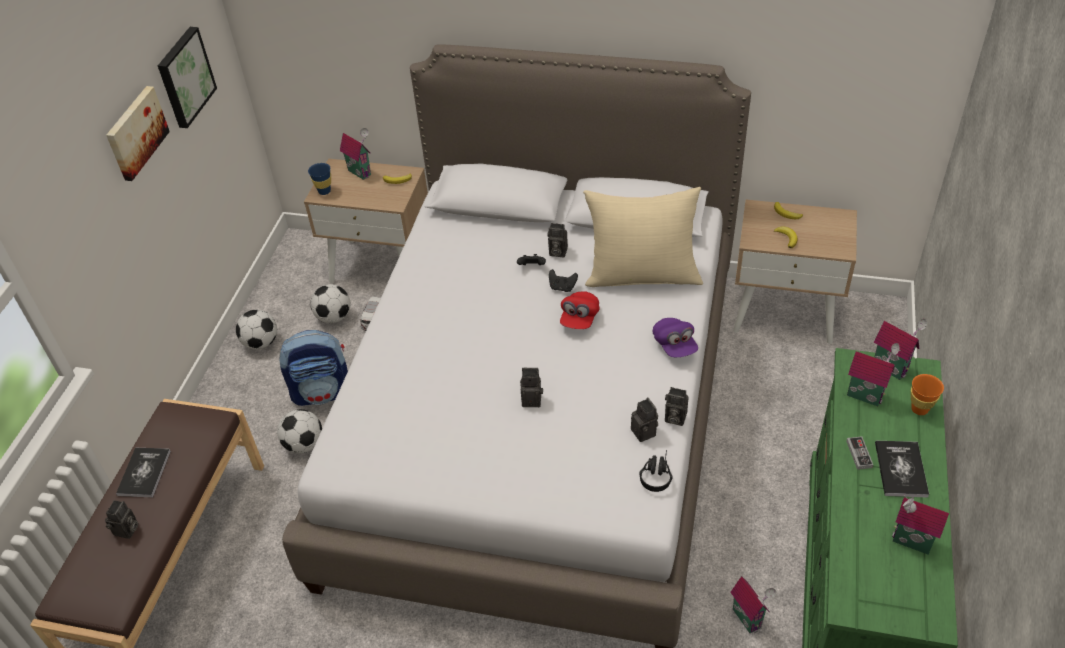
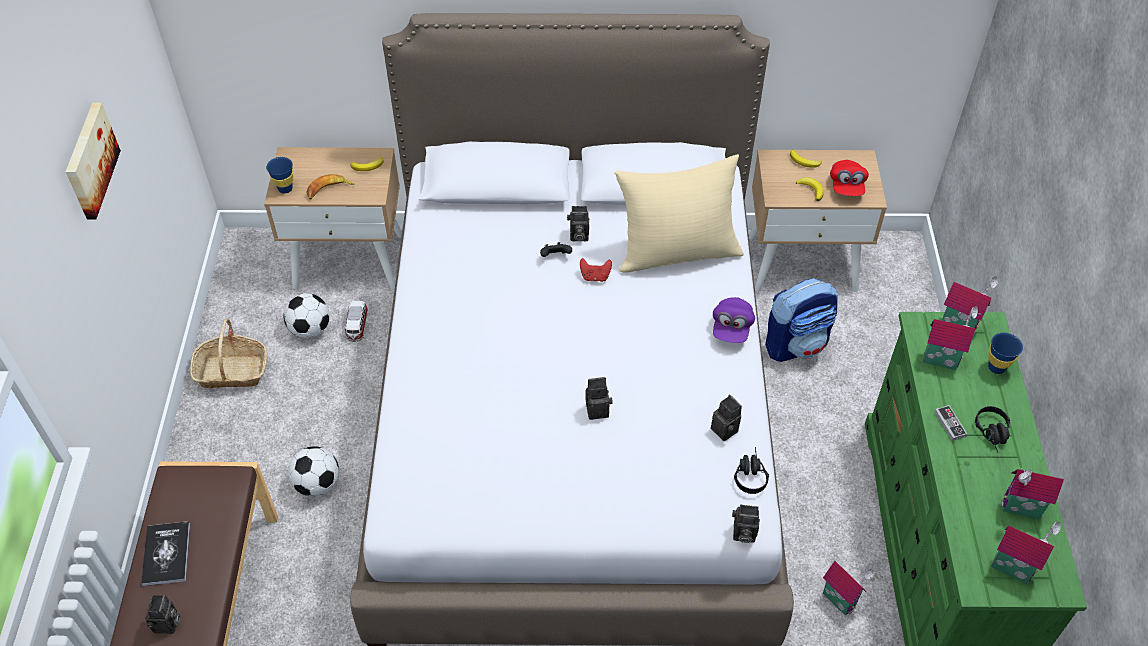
camera: 15 degrees left, 5 degrees up
picture [158,27,217,128] -> none
football [236,310,277,350] -> basket [190,318,267,388]
backpack [279,330,348,406] -> backpack moved to [765,278,838,362]
toy house [340,128,371,180] -> toy house moved to [991,522,1063,584]
black game controller [549,269,578,292] -> red game controller [580,258,612,282]
red cap [560,291,600,329] -> red cap moved to [830,160,869,196]
purple cap [653,318,698,357] -> purple cap turned 45 degrees clockwise [713,297,755,343]
camera [665,387,689,426] -> camera moved to [732,505,760,543]
book [875,441,929,498] -> black headphones [975,406,1010,452]
orange cup [911,374,944,415] -> blue cup [988,332,1023,374]
none -> banana [306,174,355,199]

